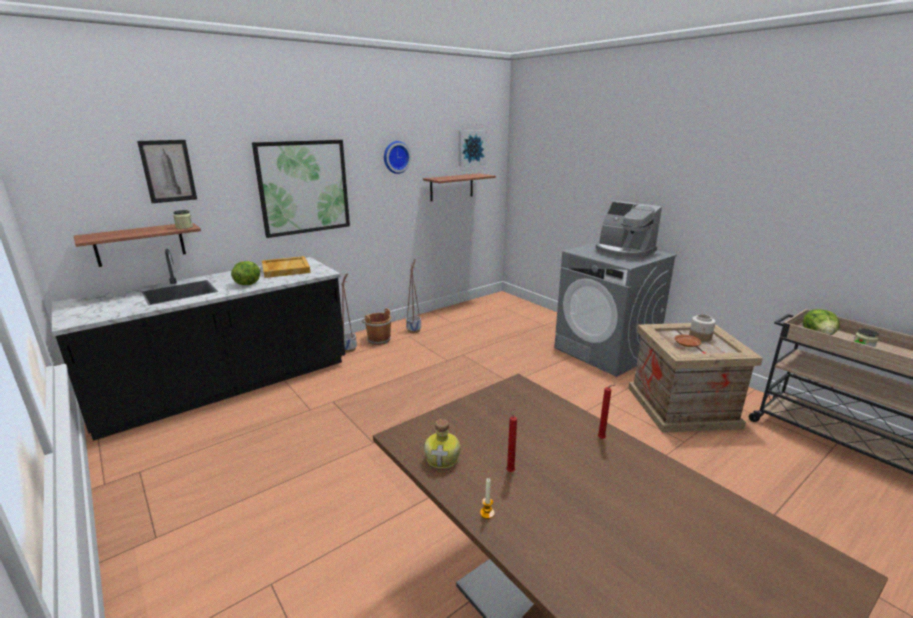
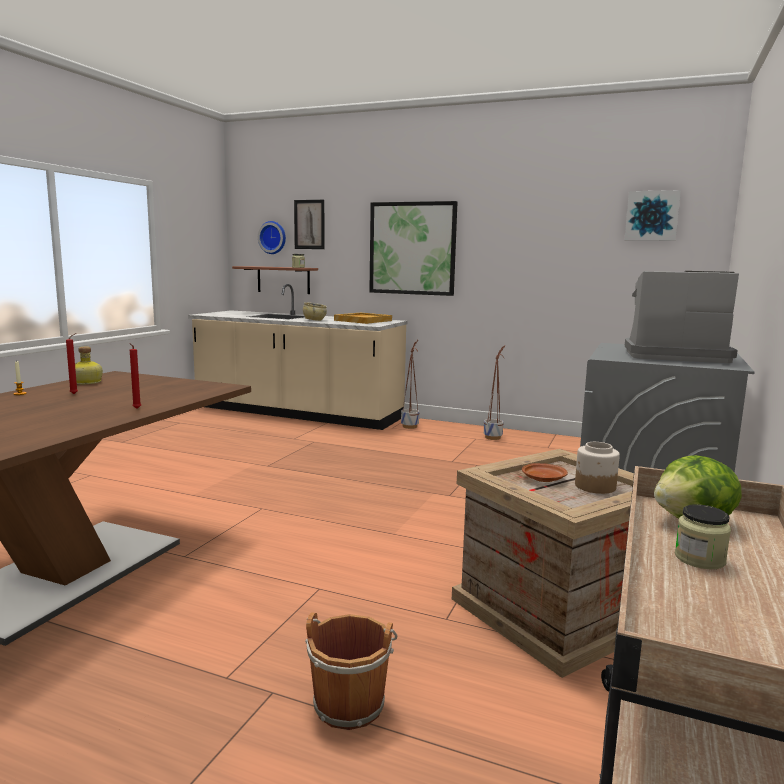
camera: 60 degrees right, 10 degrees down
black counter [52,249,345,441] -> beige counter [188,284,407,430]
lettuce [231,261,260,285] -> beige bowl [303,302,327,321]
brown bucket [362,308,392,345] -> brown bucket moved to [305,612,397,730]
wall clock [384,141,411,174] -> wall clock moved to [258,221,286,254]
shelf [423,173,496,201] -> none
coffee machine [596,201,662,260] -> coffee machine turned 90 degrees clockwise [625,271,739,363]

